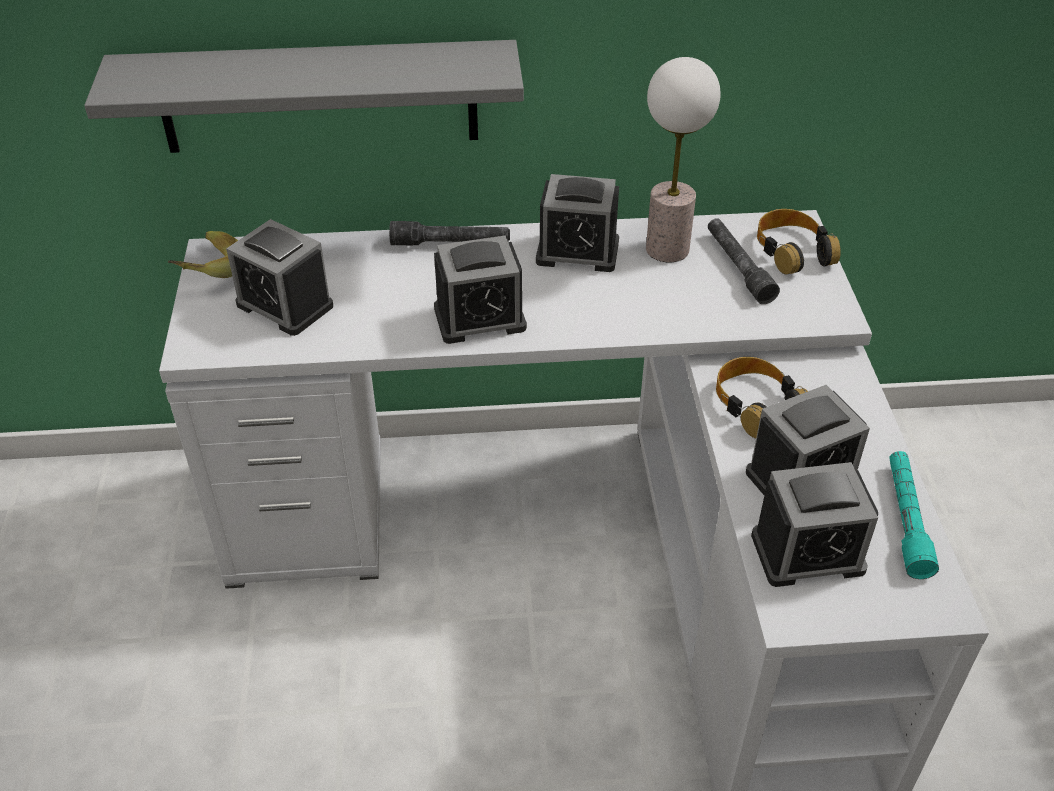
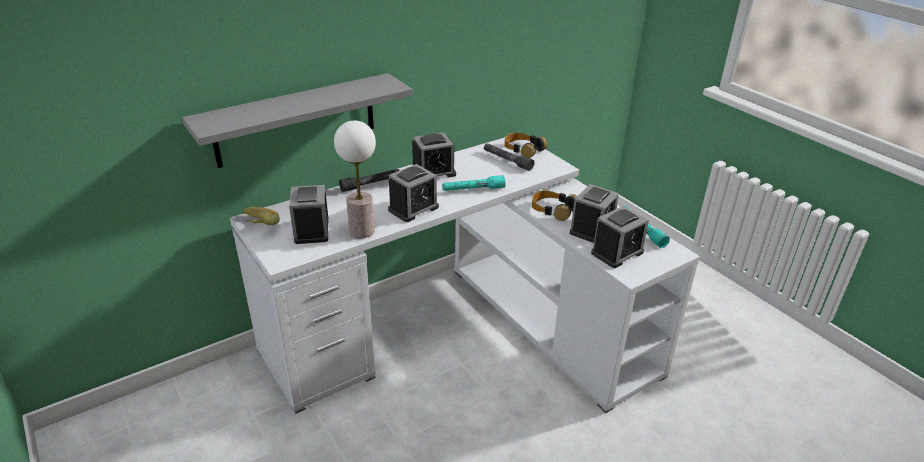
camera: 30 degrees left, 10 degrees down
alarm clock [226,219,333,336] -> alarm clock turned 75 degrees clockwise [289,185,329,244]
table lamp [646,57,720,262] -> table lamp moved to [334,121,376,238]
none -> turquoise flashlight [442,175,506,191]

